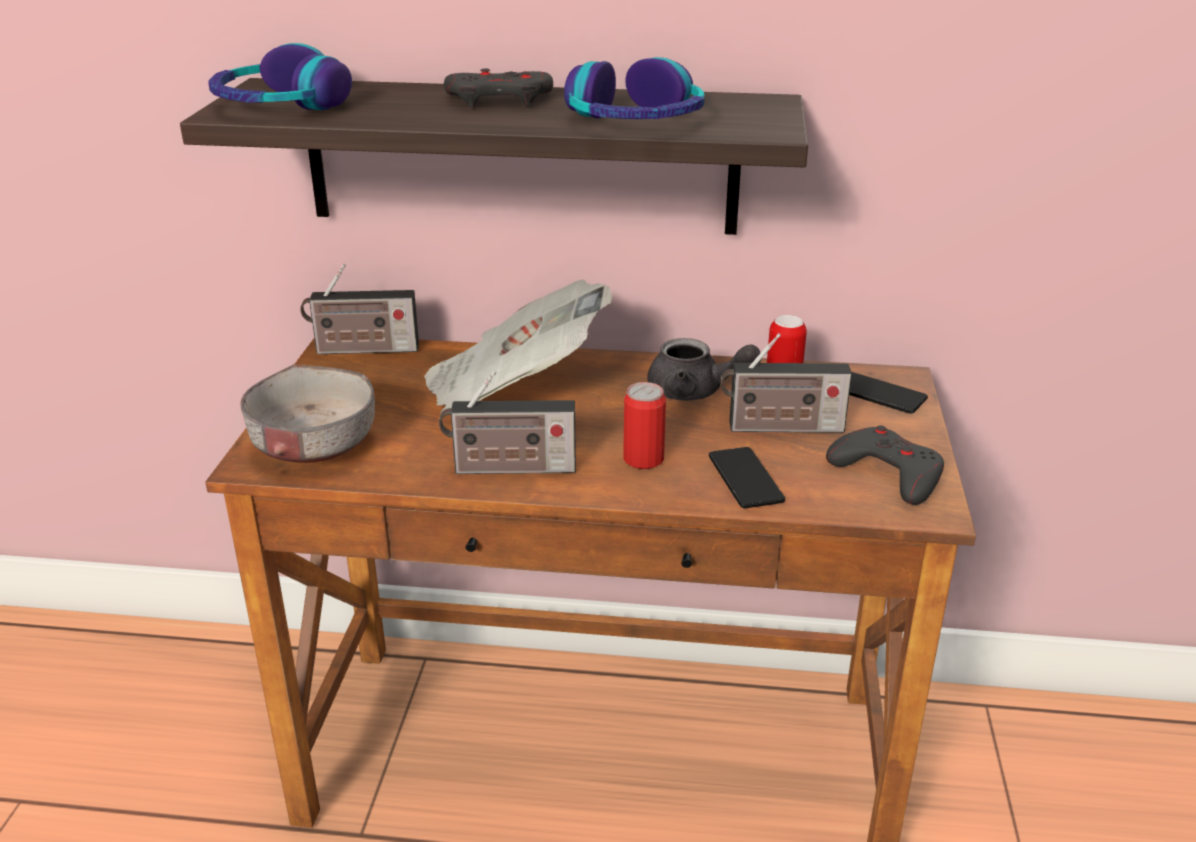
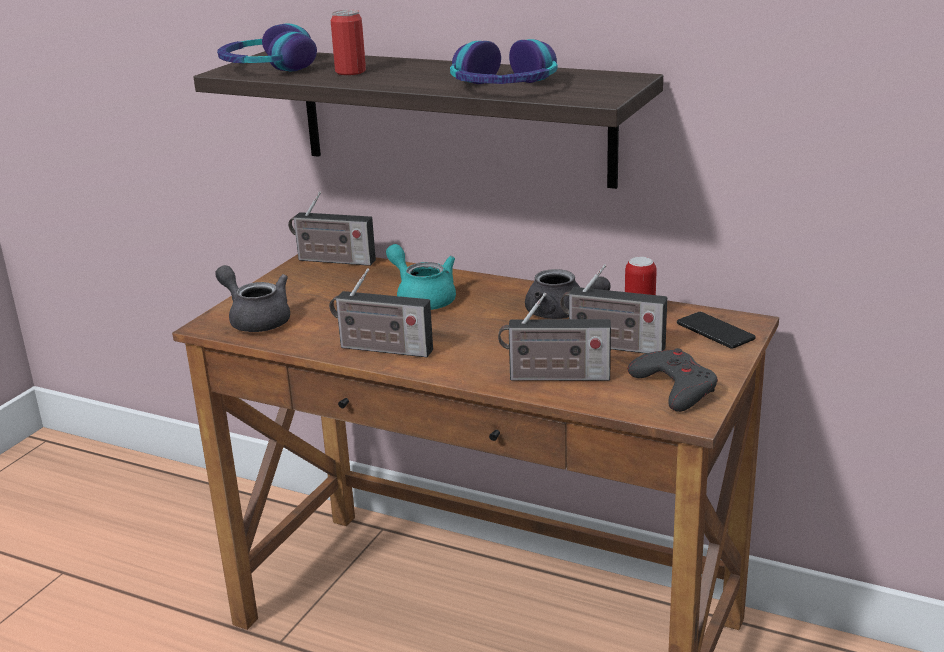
camera: 20 degrees right, 5 degrees down
grey bowl [240,364,375,463] -> grey teapot [215,265,290,332]
newspaper [424,279,612,413] -> turquoise teapot [386,244,456,310]
grey game controller [444,68,553,108] -> none
can [623,382,666,469] -> can moved to [331,10,366,75]
phone [709,447,785,508] -> radio [498,293,611,381]

